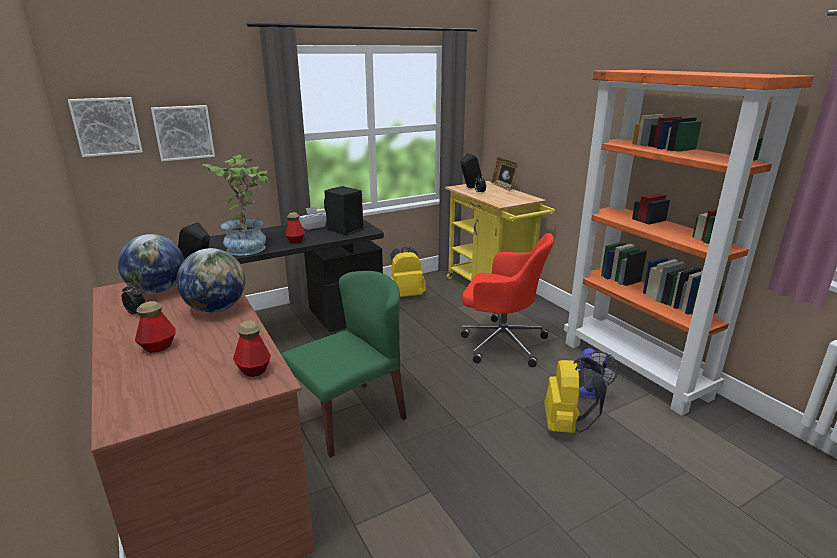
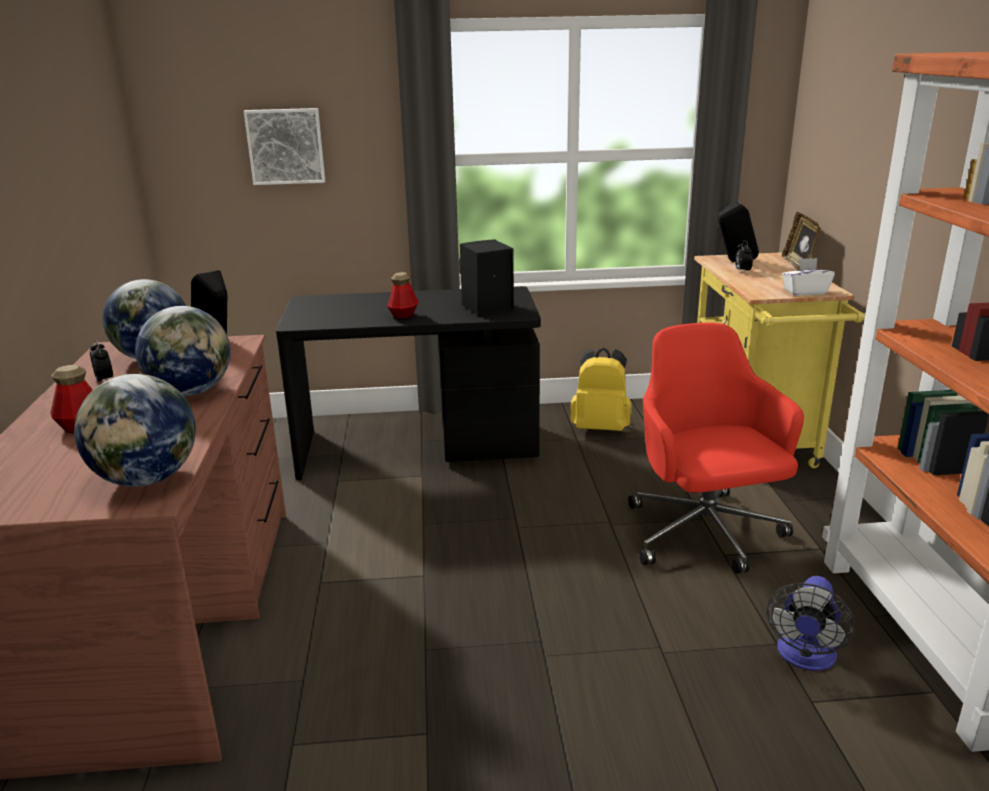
camera: 25 degrees right, 0 degrees up
picture [68,97,143,157] -> none
potted plant [203,155,270,256] -> none
bottle [233,320,271,377] -> globe [74,374,196,487]
green chair [282,271,407,458] -> none
white tissue box [299,207,326,230] -> white tissue box moved to [782,258,835,296]
red office chair [461,233,554,367] -> red office chair turned 150 degrees counterclockwise [628,322,804,574]
yellow backpack [544,357,607,433] -> none

